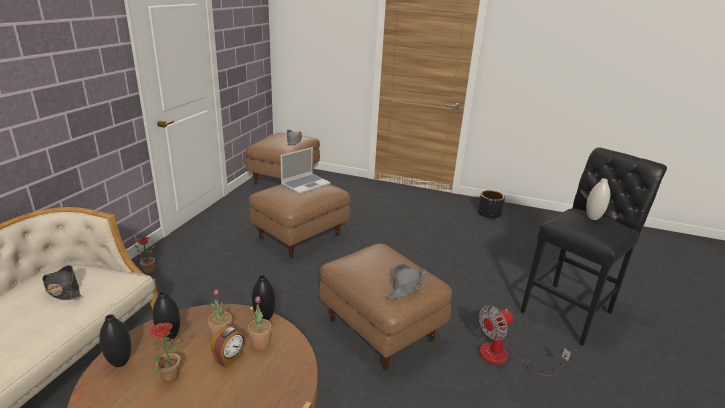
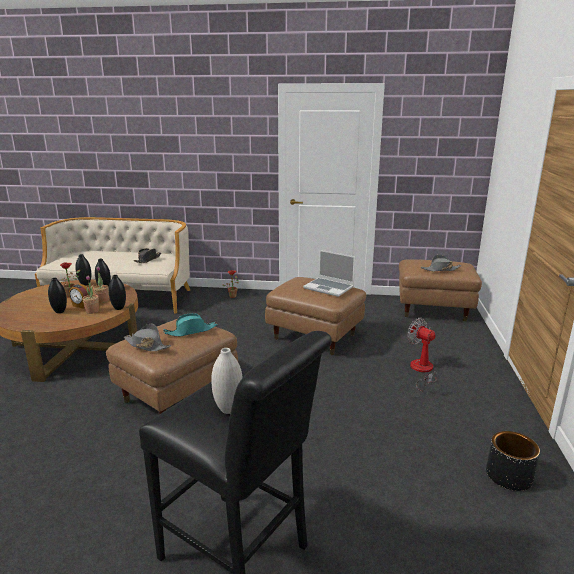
camera: 80 degrees right, 5 degrees down
fan [479,305,571,376] -> fan moved to [407,318,437,391]
none -> black vase [48,278,67,313]
none -> turquoise hat [163,313,218,337]

